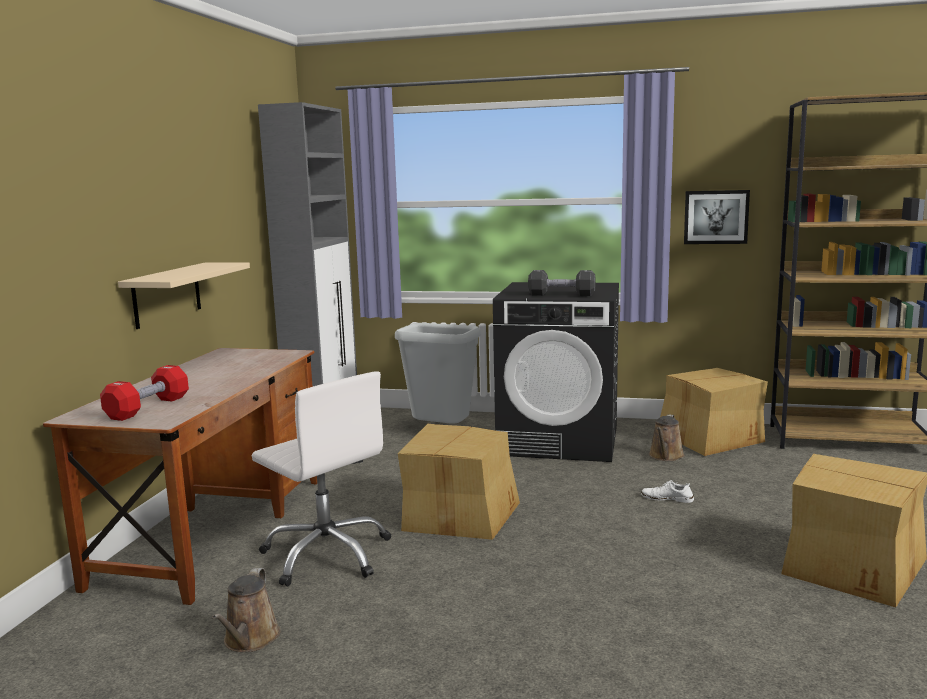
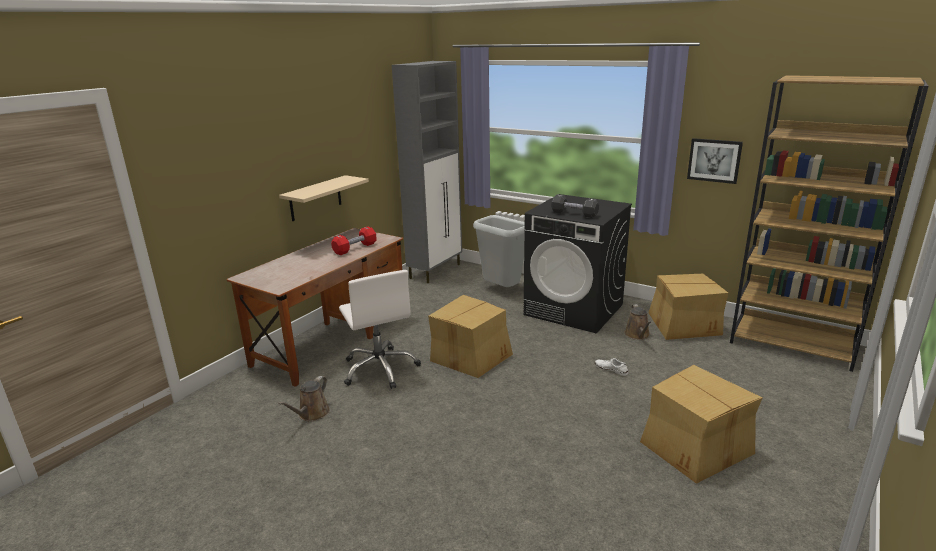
camera: 20 degrees right, 10 degrees up
red dumbbell [100,365,189,421] -> red dumbbell moved to [331,226,376,255]
brown watering can [649,415,685,461] -> brown watering can turned 45 degrees counterclockwise [624,304,651,340]

